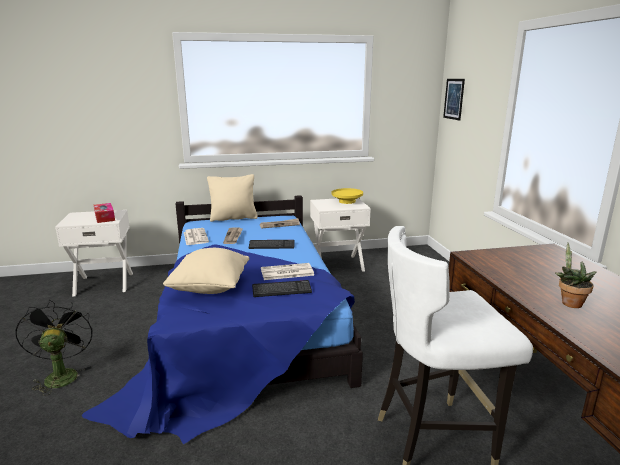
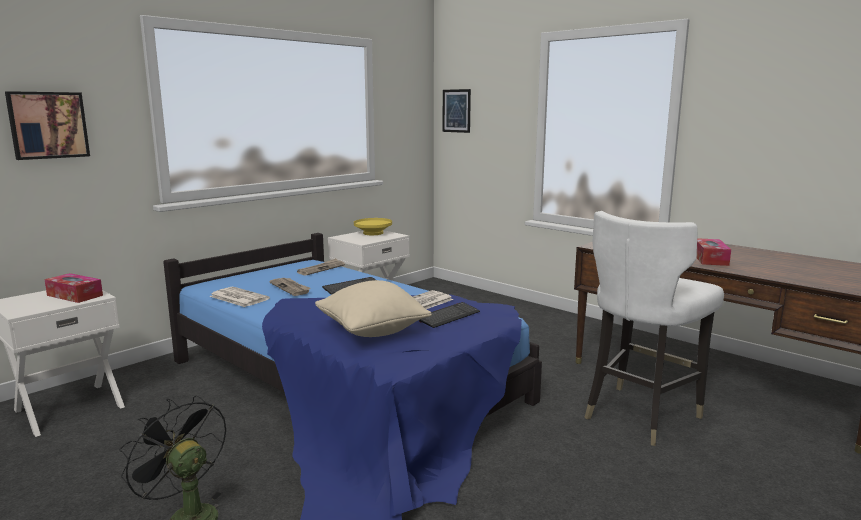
camera: 35 degrees left, 5 degrees down
beige pillow [207,174,258,222] -> none
potted plant [555,242,596,308] -> tissue box [696,238,731,266]
none -> picture [5,91,90,160]

